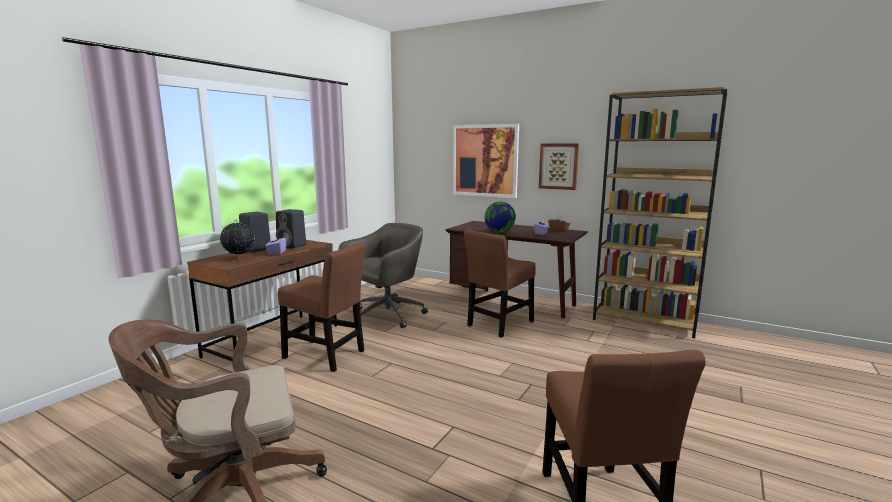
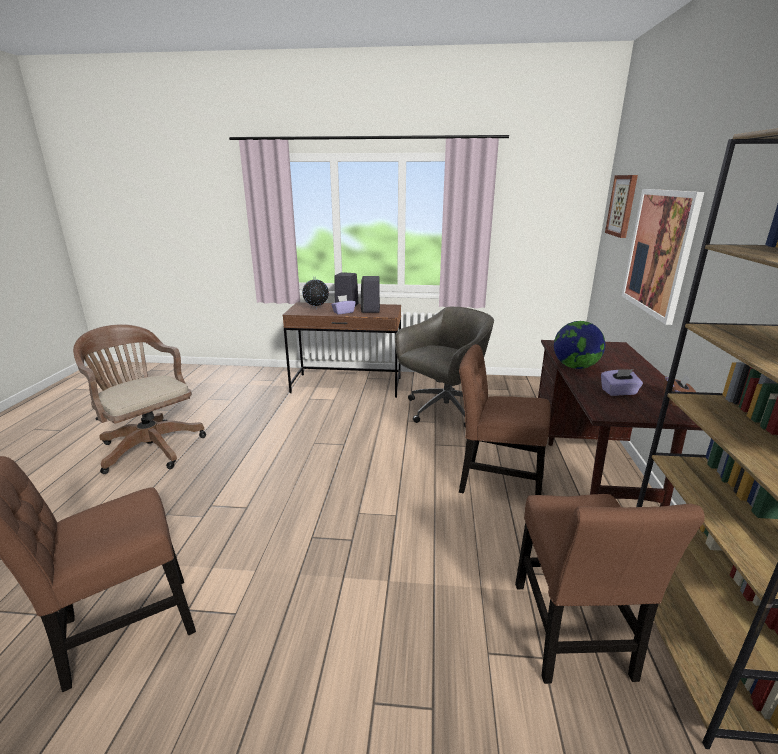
camera: 65 degrees right, 10 degrees up
brown chair [278,242,366,372] -> brown chair moved to [515,494,705,684]
grey office chair [338,223,428,328] -> grey office chair turned 60 degrees counterclockwise [395,307,494,428]
picture [539,143,579,190] -> picture moved to [605,175,638,238]

